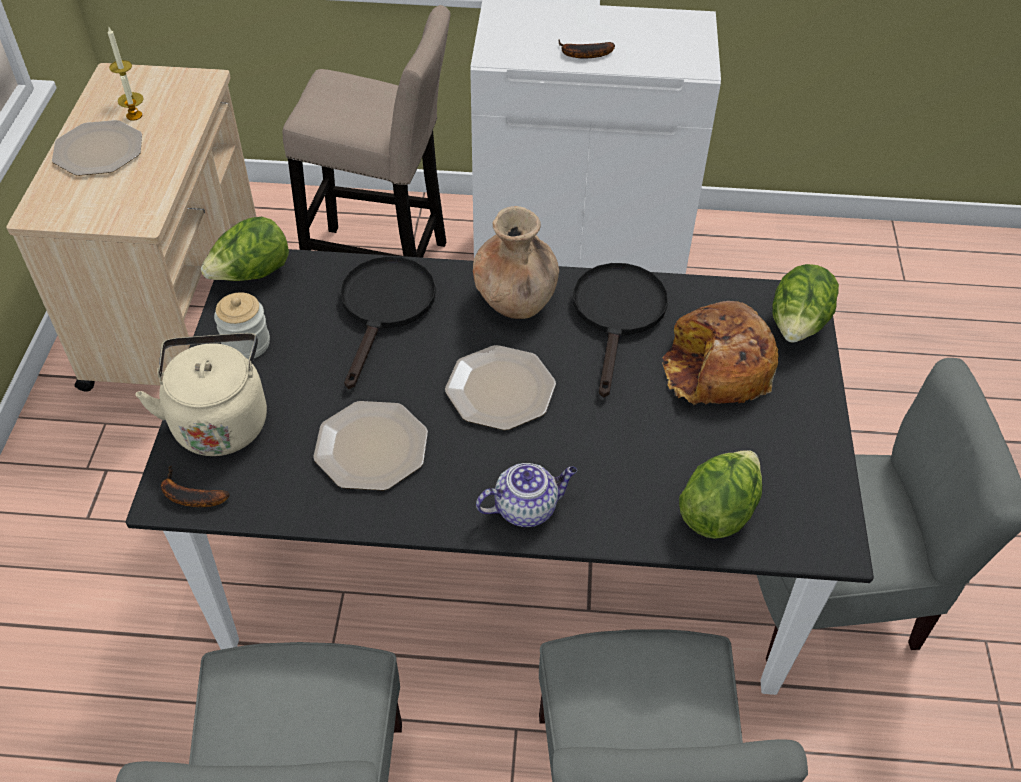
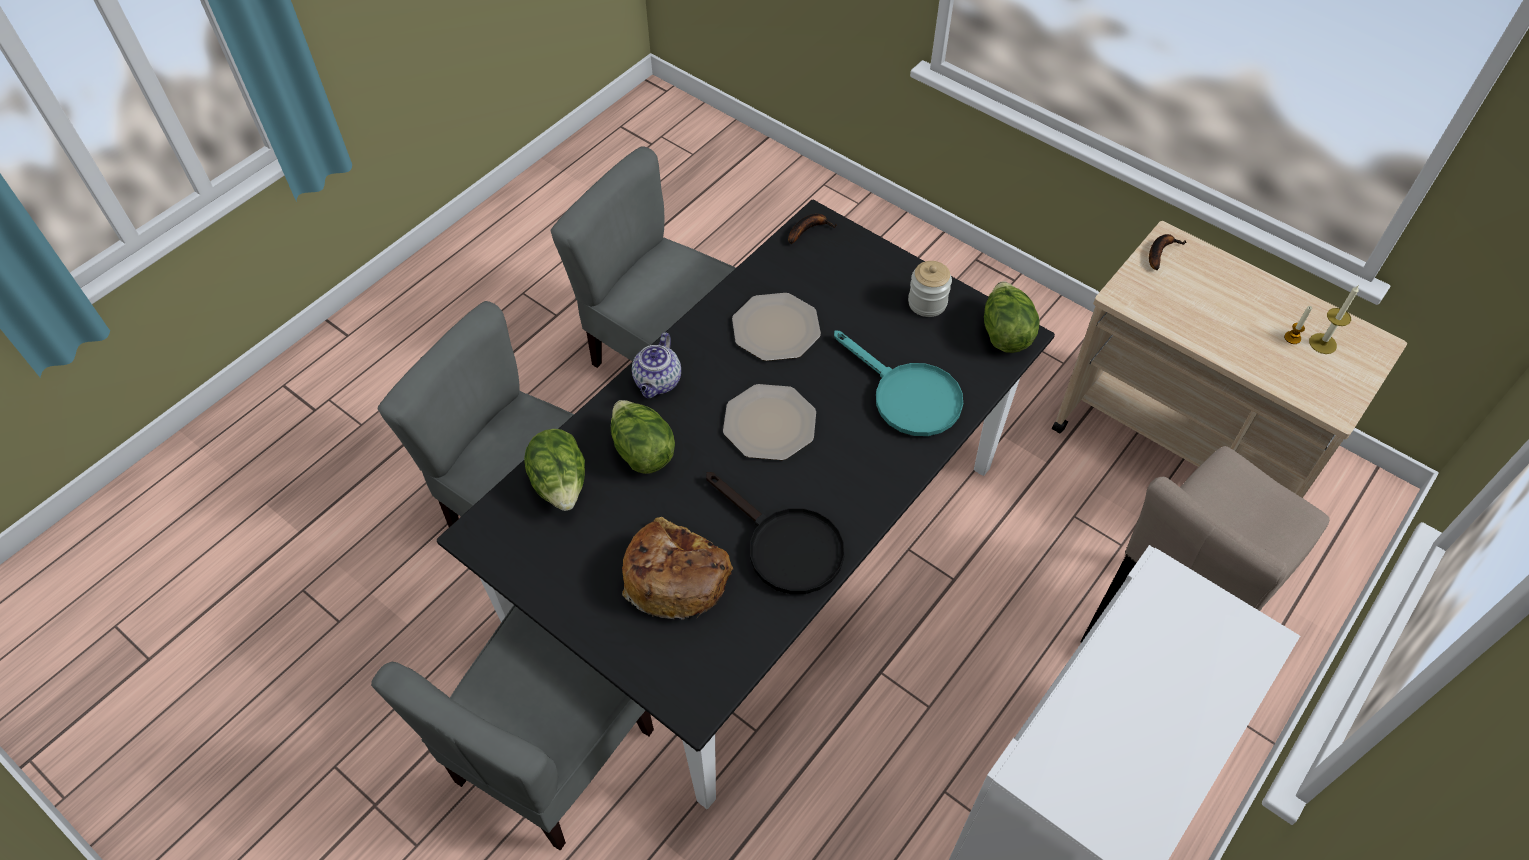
camera: 125 degrees right, 5 degrees up
plate [52,120,142,176] -> none
beige kettle [136,333,267,456] -> none
black frying pan [340,256,436,389] -> turquoise frying pan [834,330,963,436]
brown vase [473,206,559,319] -> none
banana [559,39,615,59] -> banana moved to [1149,234,1187,270]
lettuce [773,264,839,343] -> lettuce moved to [611,400,675,474]

